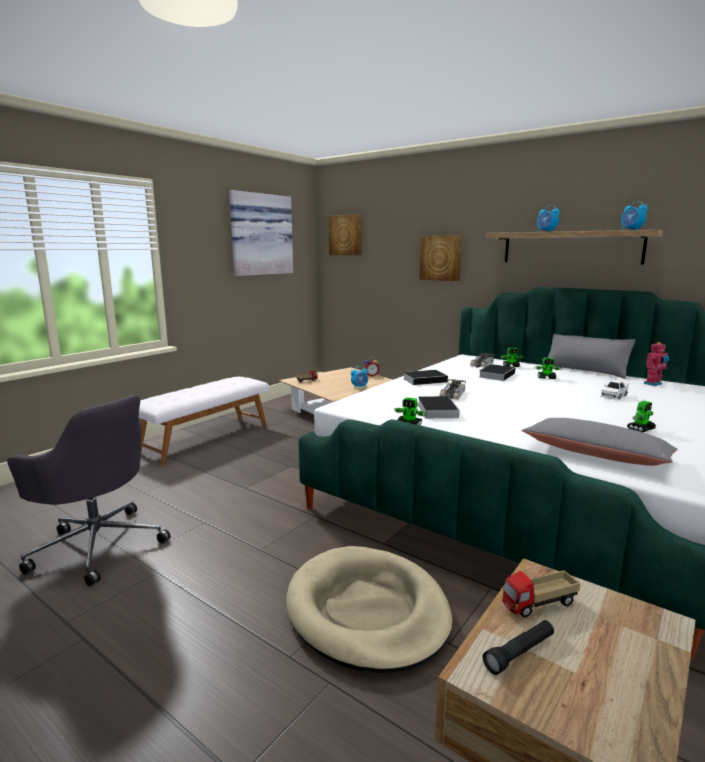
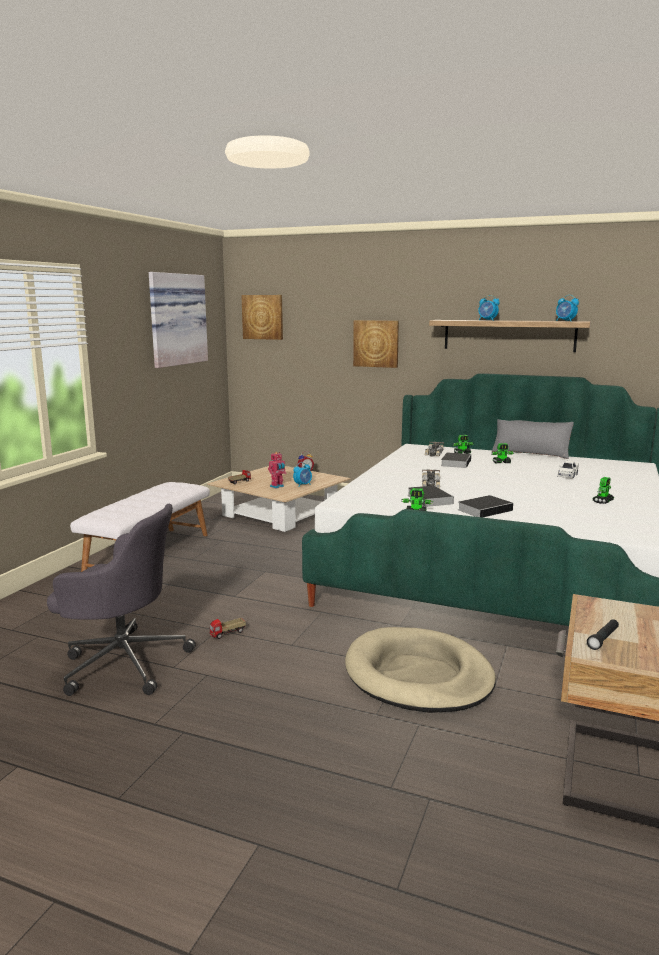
camera: 15 degrees left, 0 degrees up
book [403,370,448,385] -> book moved to [458,495,514,518]
toy truck [502,570,580,617] -> toy truck moved to [210,618,246,639]
grey pillow [521,418,678,466] -> none
toy robot [643,342,669,386] -> toy robot moved to [268,452,286,488]

